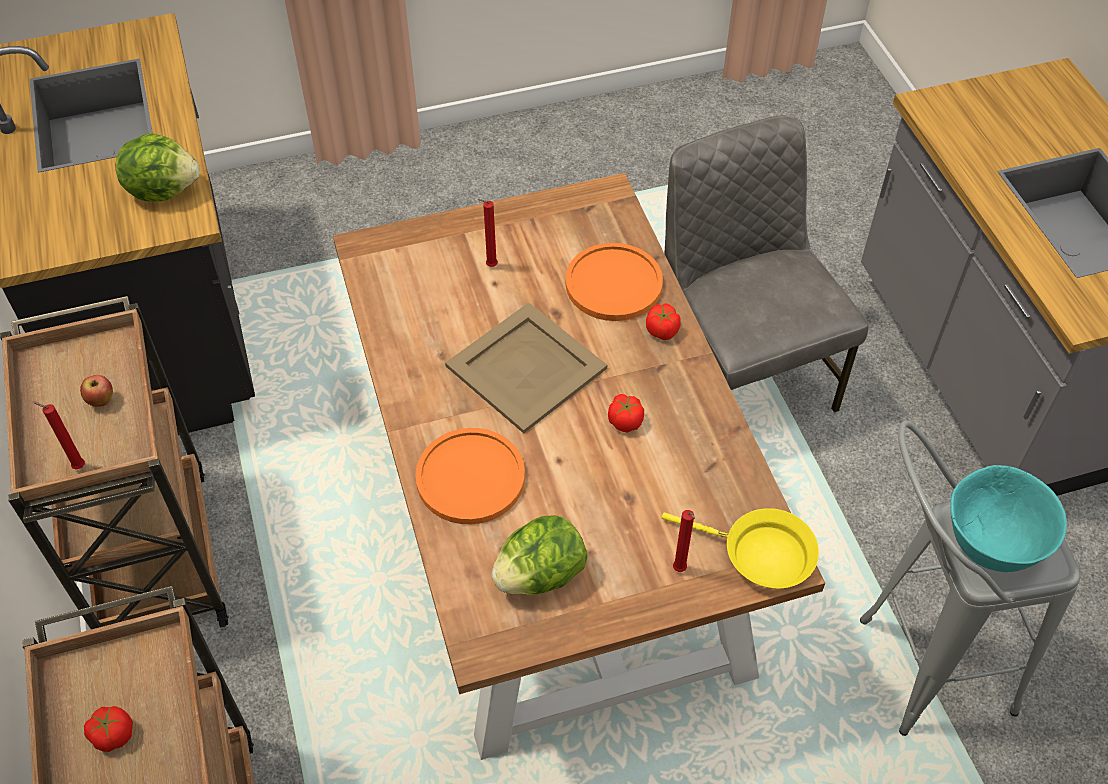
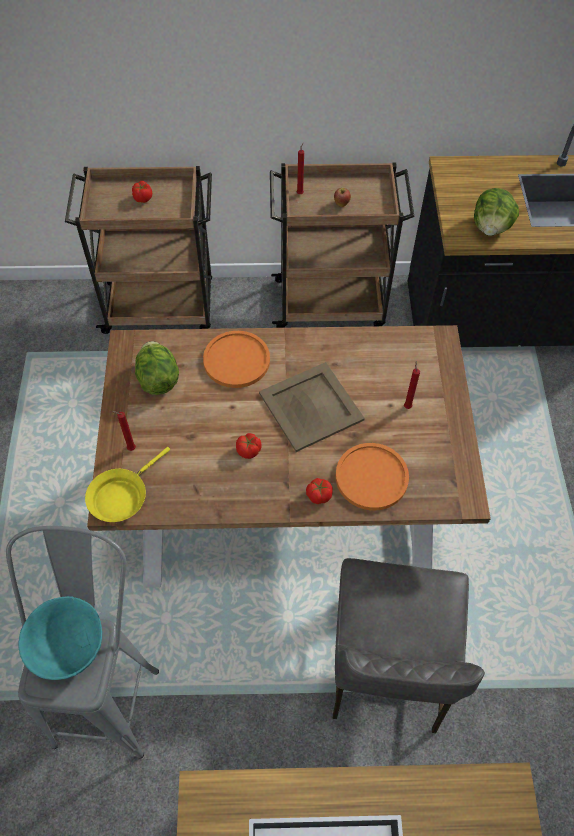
camera: 105 degrees right, 5 degrees up
grey chair [664,115,869,413] -> grey chair turned 105 degrees clockwise [333,558,485,733]

